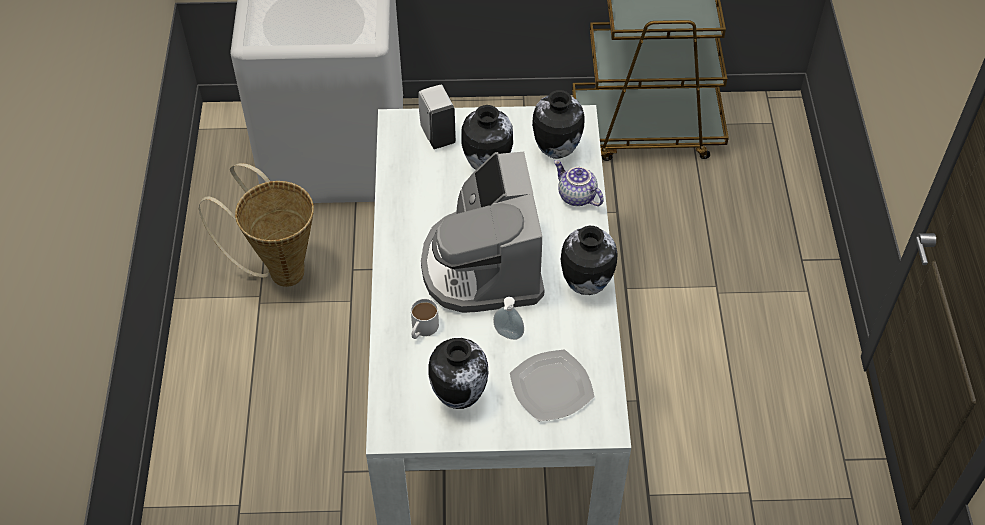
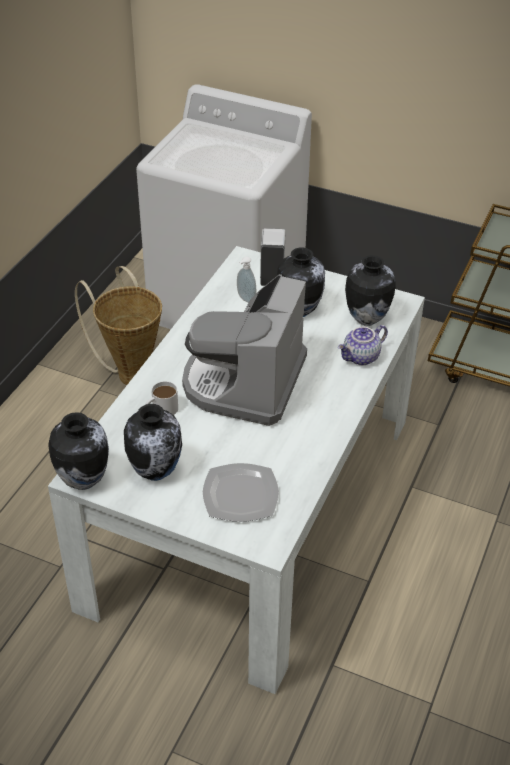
camera: 25 degrees right, 10 degrees down
soap dispenser [493,297,524,340] -> soap dispenser moved to [237,256,257,303]
teapot [554,160,604,206] -> teapot turned 105 degrees counterclockwise [338,325,388,365]
vase [561,226,618,295] -> vase moved to [48,412,109,490]

